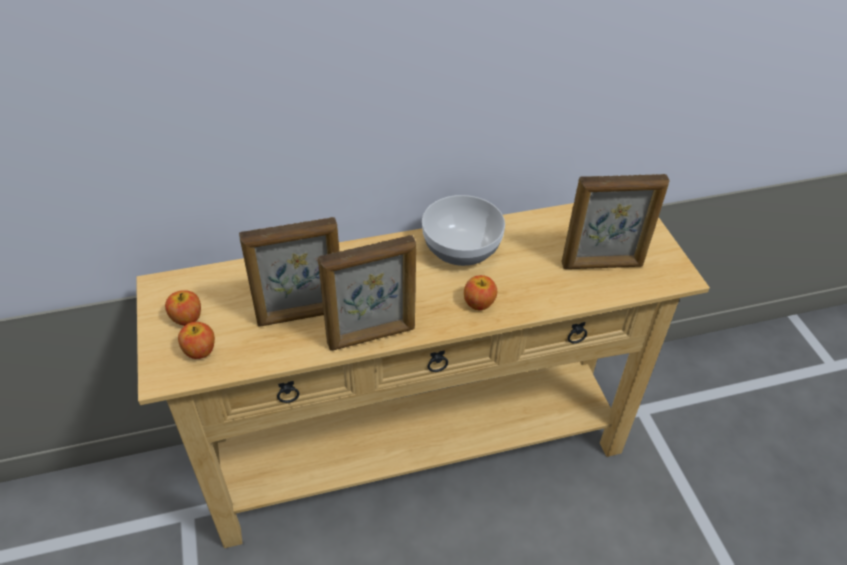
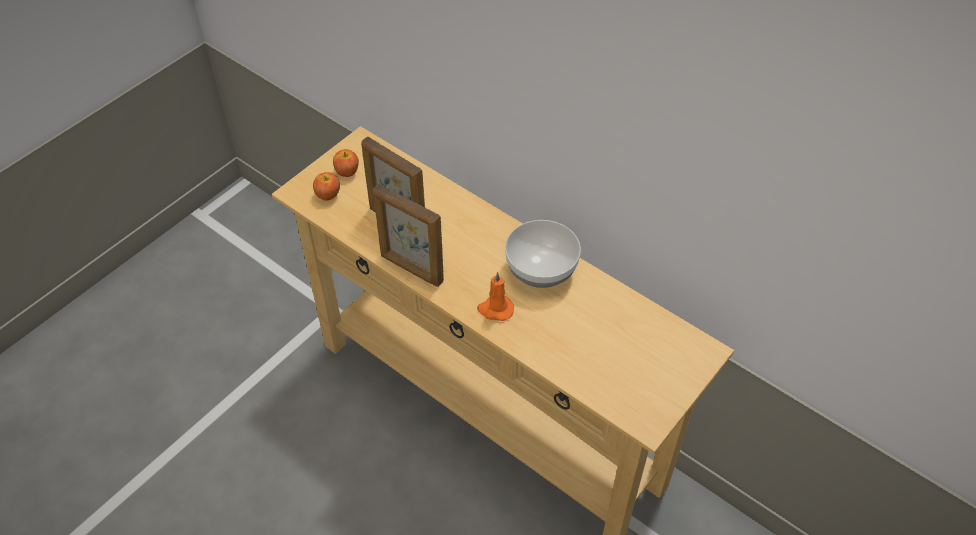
camera: 55 degrees right, 5 degrees up
apple [464,275,497,310] -> orange candle [477,272,514,321]
picture frame [562,174,670,269] -> none

